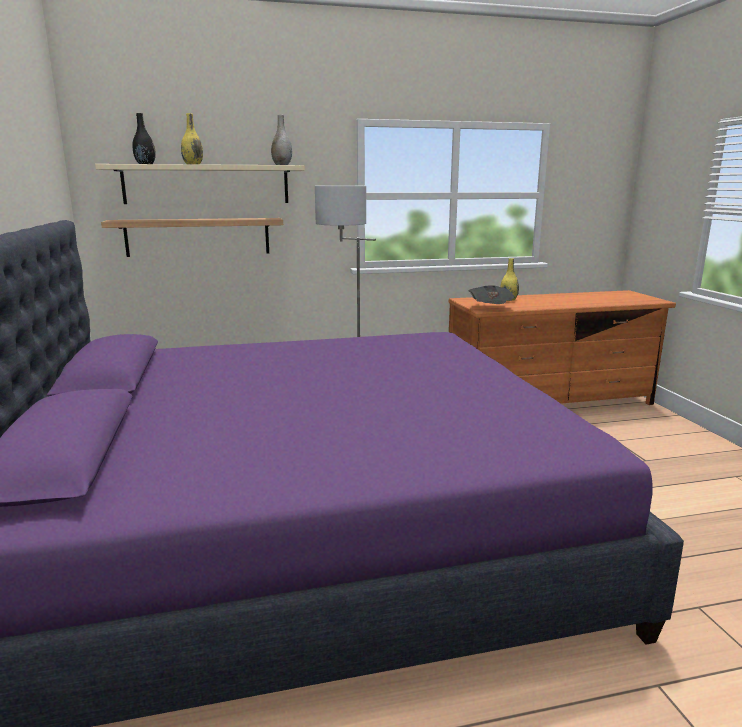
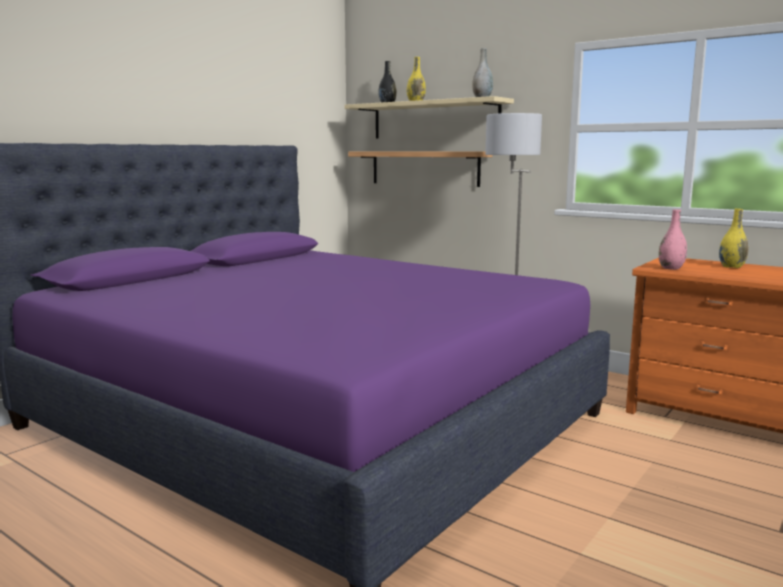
camera: 50 degrees right, 5 degrees down
newspaper [469,285,515,304] -> pink vase [659,209,687,270]

